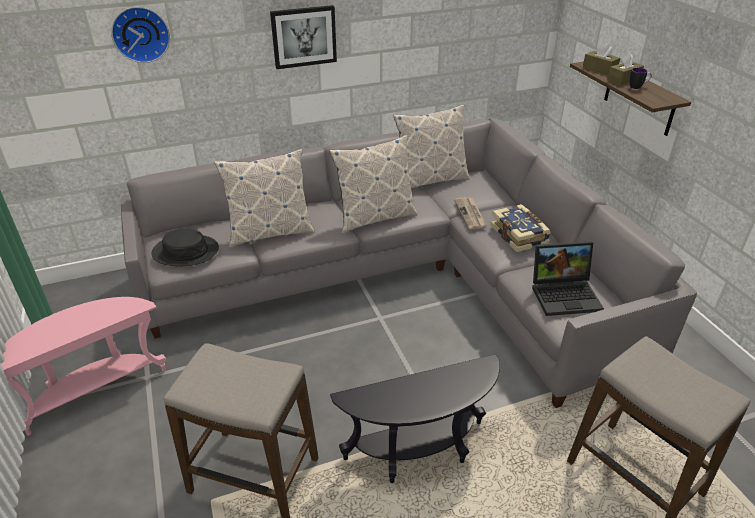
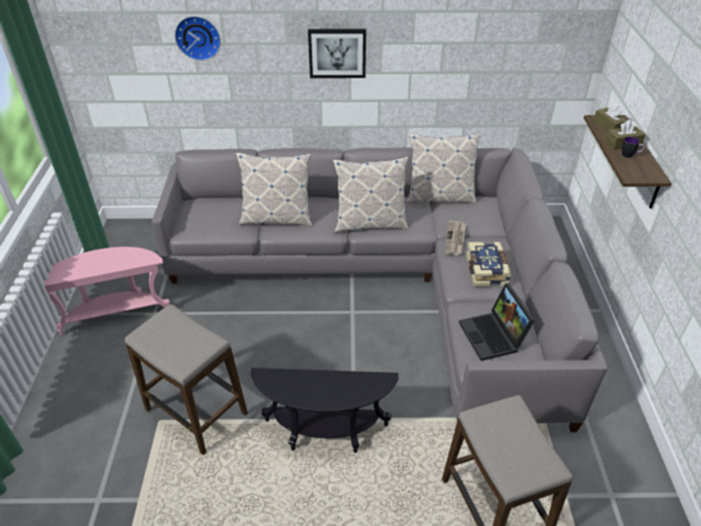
camera: 20 degrees right, 5 degrees up
black hat [152,229,219,266] -> none
laptop [532,241,604,316] -> laptop turned 60 degrees clockwise [459,283,535,361]

